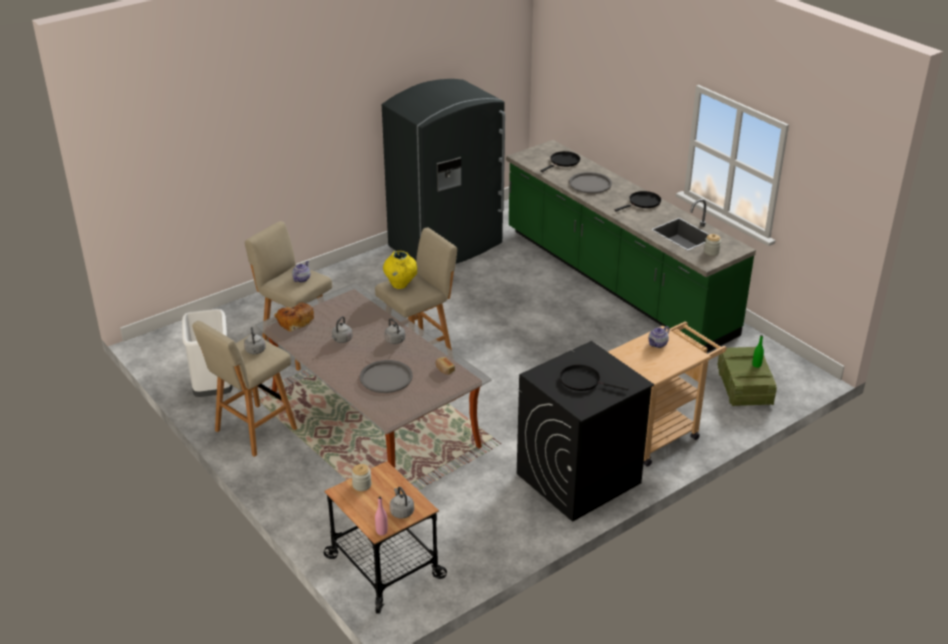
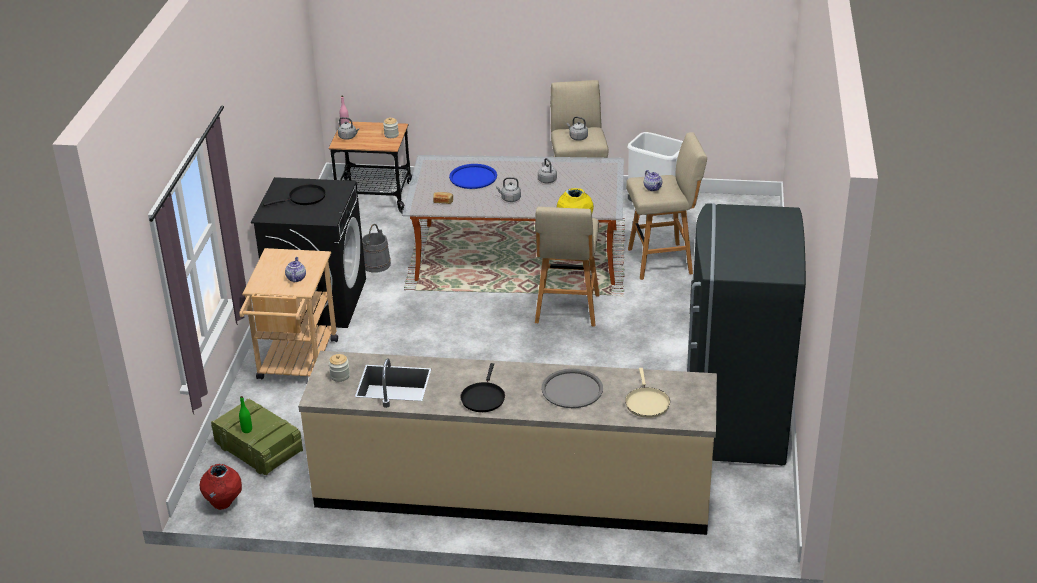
camera: 135 degrees right, 0 degrees up
bread [274,302,314,332] -> none
grey tray [360,360,413,393] -> blue tray [449,164,497,189]
green counter [506,140,756,353] -> beige counter [298,351,717,535]
black frying pan [541,151,580,172] -> beige frying pan [625,368,670,418]
none -> red vase [200,464,242,510]
none -> grey bucket [362,224,391,273]

